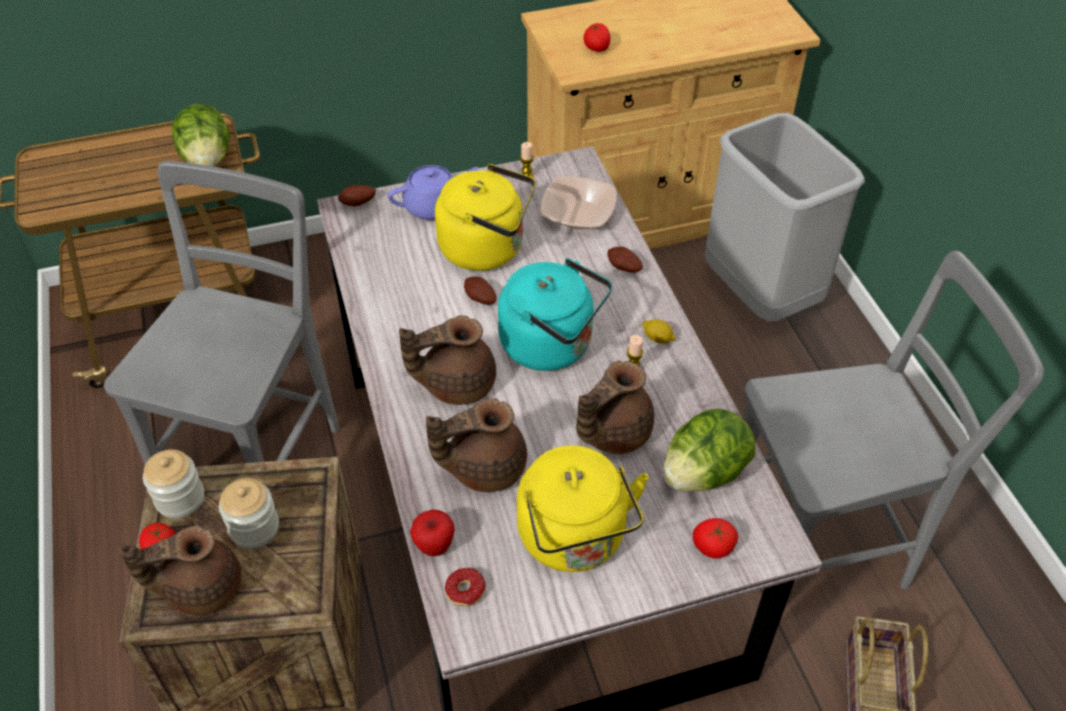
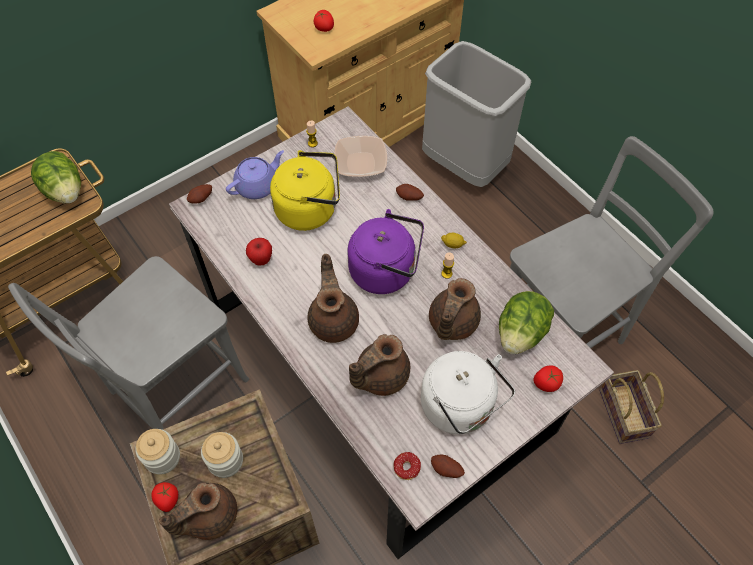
camera: 20 degrees left, 10 degrees up
grey chair [104,161,339,464] -> grey chair turned 135 degrees counterclockwise [8,256,249,430]
brown teapot [399,315,496,405] -> brown teapot turned 120 degrees clockwise [308,254,359,343]
apple [410,510,455,556] -> apple moved to [246,238,272,266]
potato [464,277,496,305] -> potato moved to [431,455,465,478]
turquoise kettle [498,258,612,371] -> purple kettle [347,209,424,294]
yellow kettle [517,445,649,572] -> white kettle [421,351,515,434]

